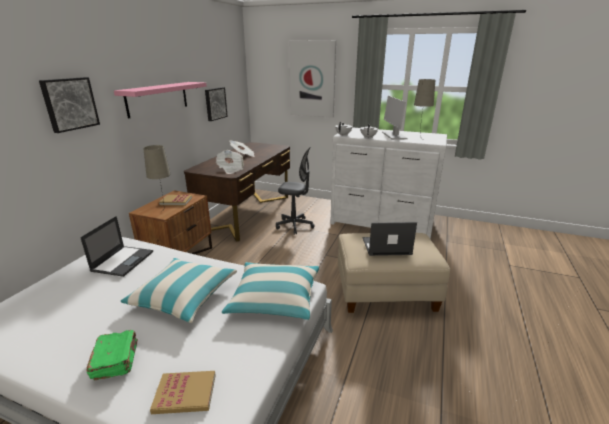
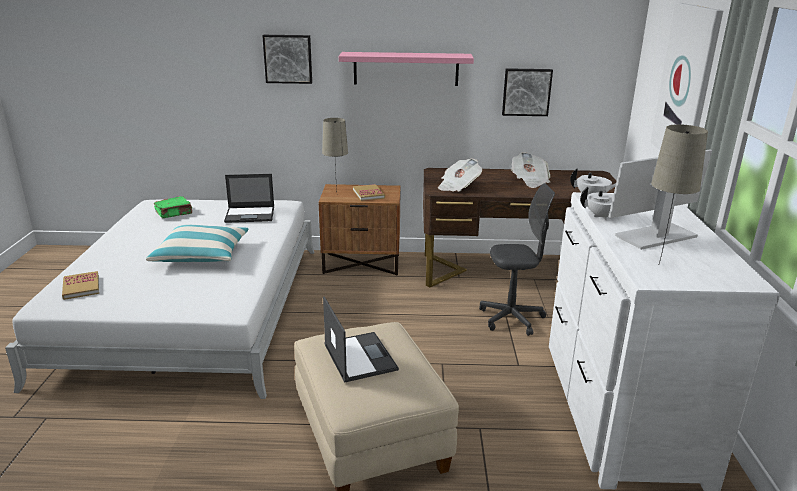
camera: 70 degrees right, 0 degrees up
green book [86,330,138,380] -> green book moved to [154,196,192,218]
pillow [222,262,319,320] -> none
grey office chair [276,147,315,235] -> grey office chair turned 90 degrees counterclockwise [479,183,555,336]

